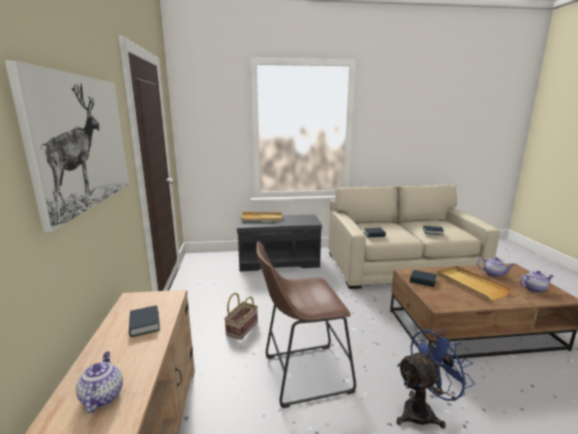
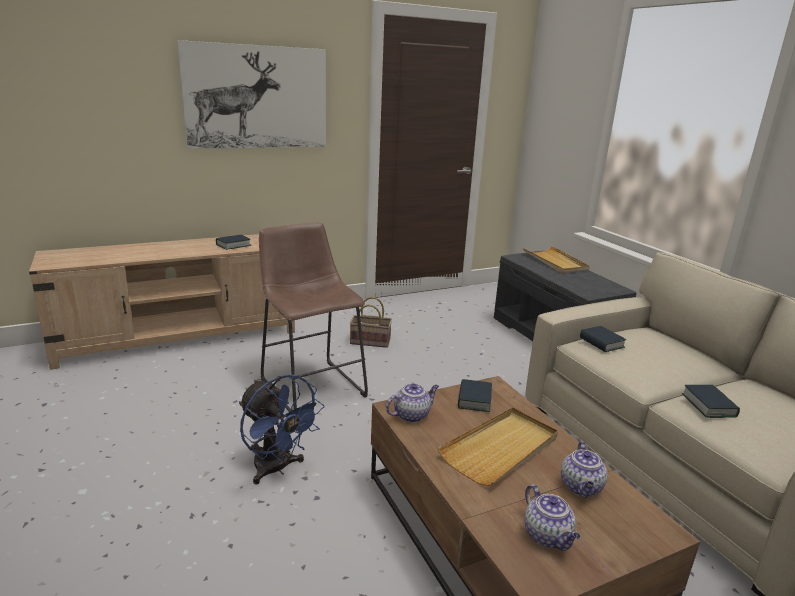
camera: 70 degrees right, 5 degrees up
teapot [76,352,123,413] -> teapot moved to [386,384,439,423]

